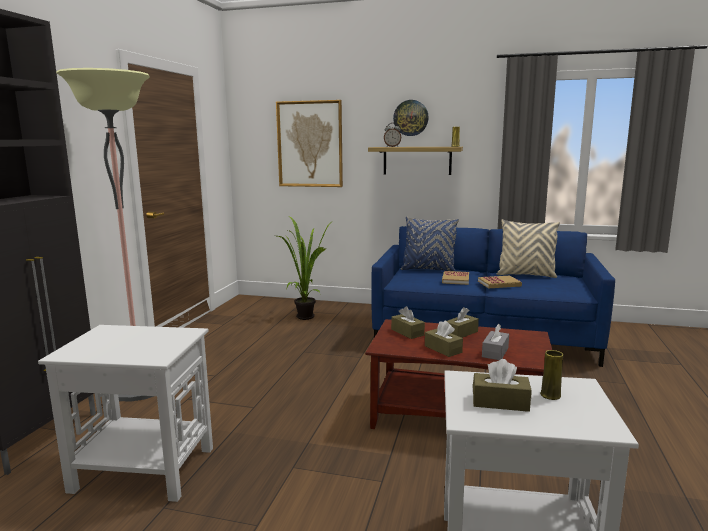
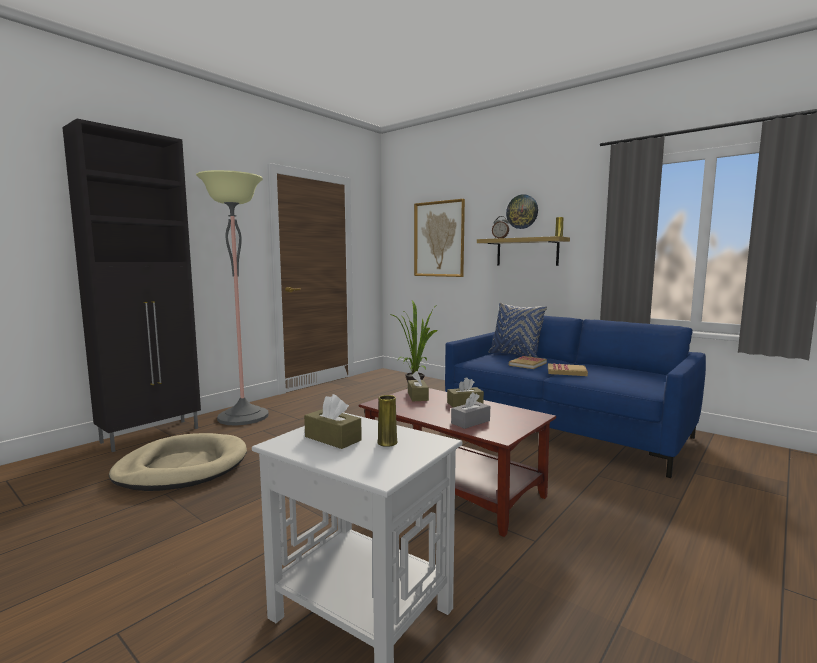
camera: 25 degrees right, 5 degrees down
white side table [38,325,213,502] -> beige dog bed [109,433,247,491]
brown tissue box [425,321,463,357] -> none
beige pillow [497,219,560,278] -> none

